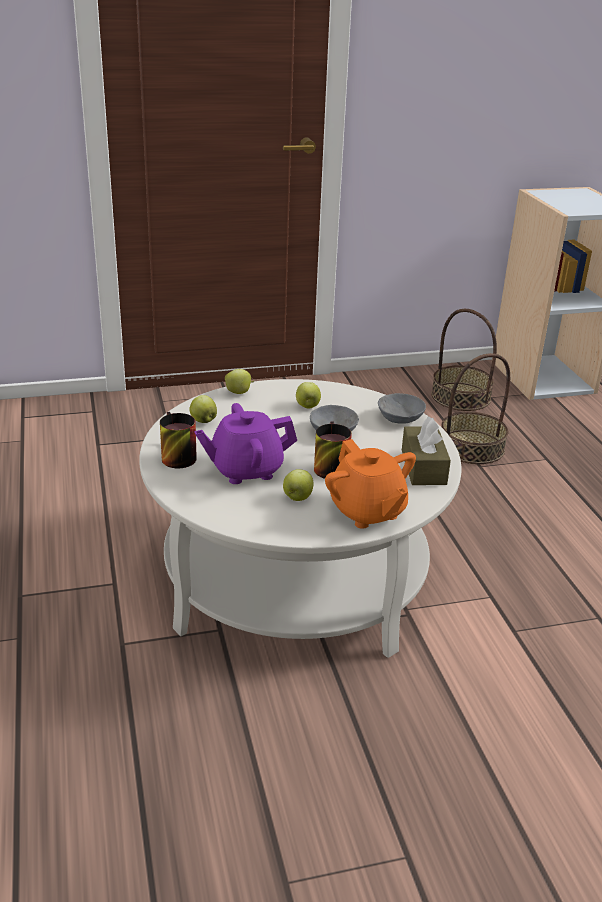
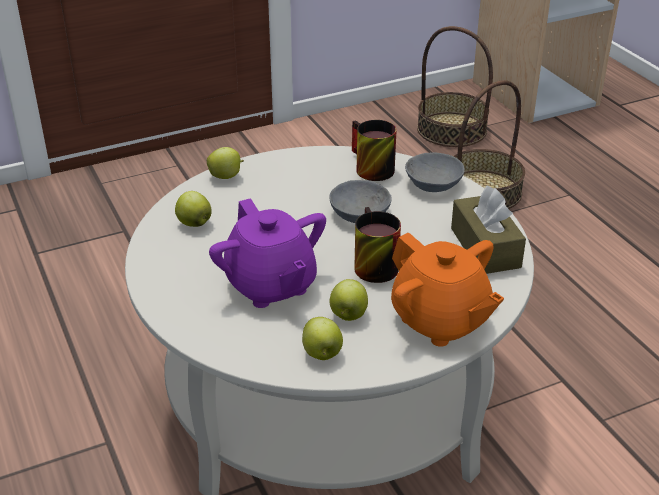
camera: 10 degrees left, 5 degrees up
mug [160,412,197,469] -> mug moved to [352,120,397,181]
purple teapot [194,403,297,484] -> purple teapot turned 90 degrees counterclockwise [209,198,326,308]
apple [296,382,321,408] -> apple moved to [302,317,343,360]

